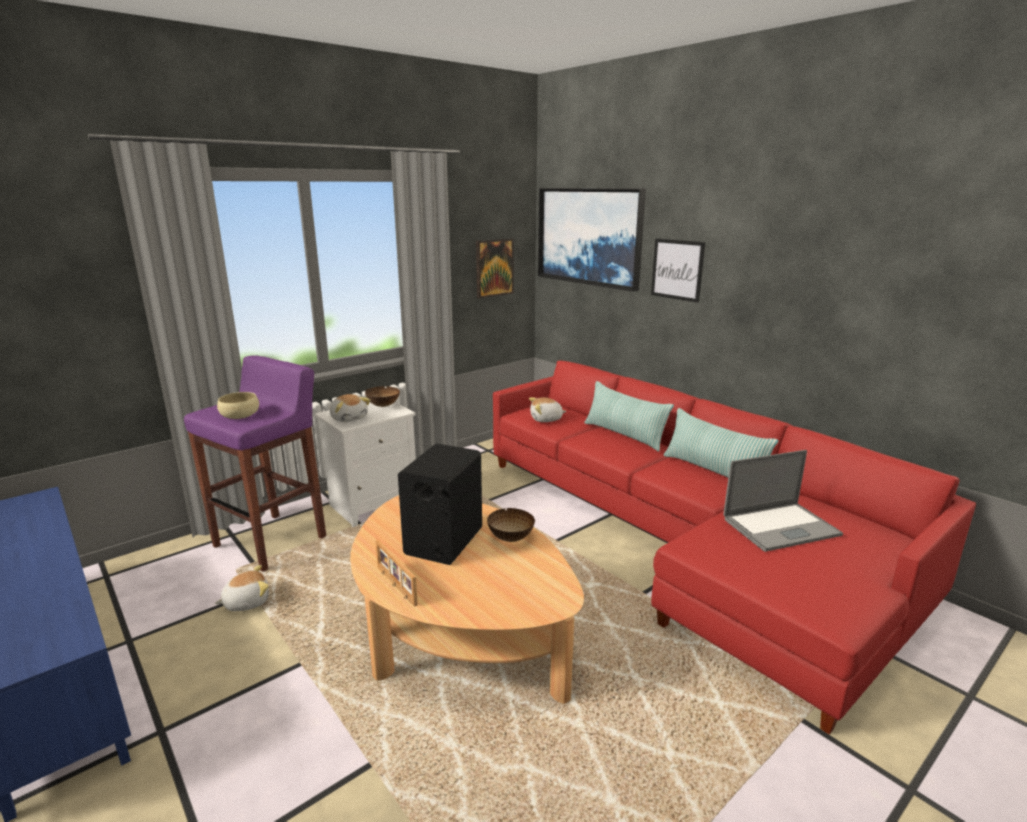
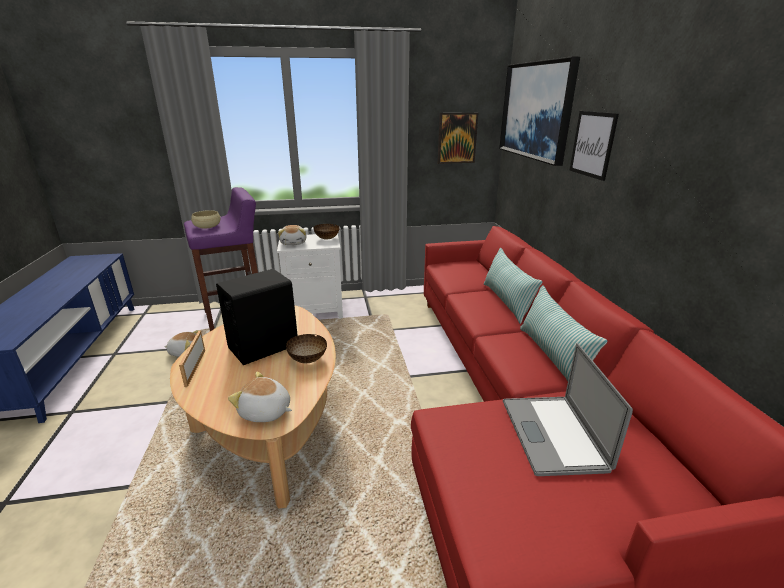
camera: 30 degrees right, 5 degrees up
plush toy [529,397,567,422] -> plush toy moved to [228,371,292,422]
laptop [724,450,843,552] -> laptop turned 75 degrees clockwise [503,343,633,476]

